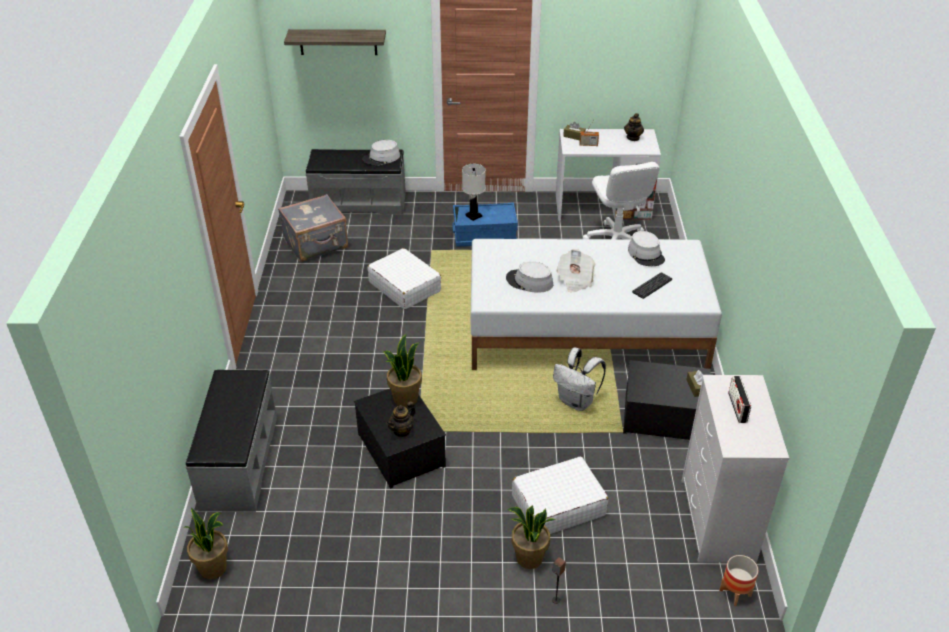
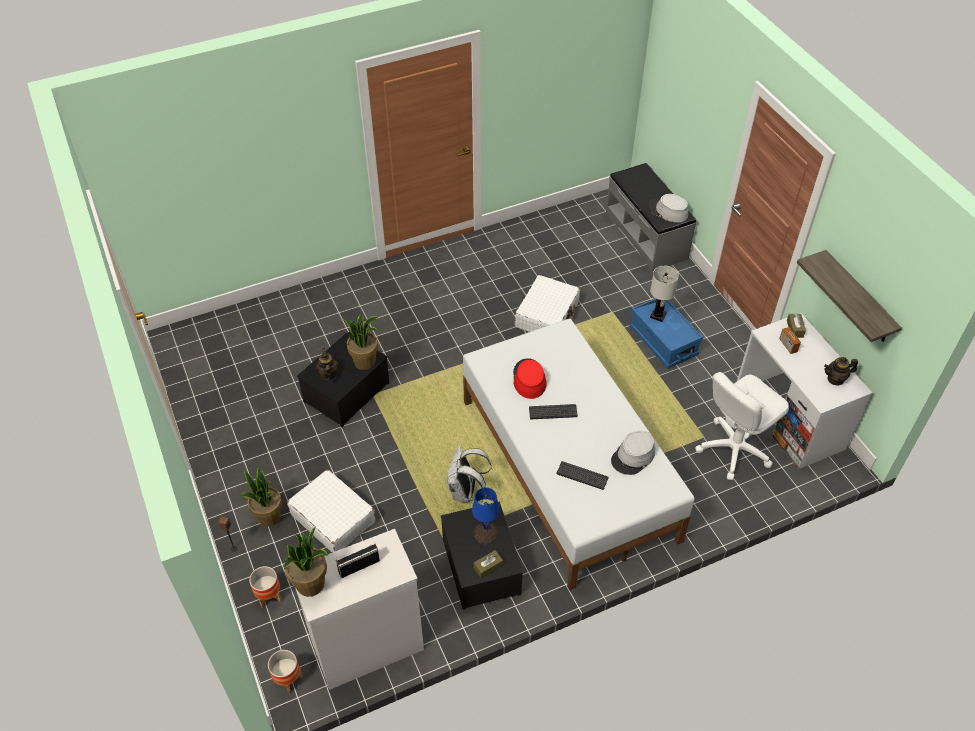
camera: 65 degrees right, 10 degrees up
potted plant [184,508,228,579] -> potted plant moved to [284,527,328,597]
grey bench [186,370,277,512] -> none
grey suitcase [278,194,348,262] -> none
shelf [284,29,386,55] -> shelf moved to [797,250,902,342]
teapot [387,401,416,438] -> teapot turned 60 degrees clockwise [315,348,339,380]
grey hat [506,262,553,293] -> red hat [513,358,547,399]
newspaper [556,249,595,293] -> keyboard [529,404,578,419]
none -> planter [249,566,282,608]
none -> blue table lamp [472,487,500,545]

